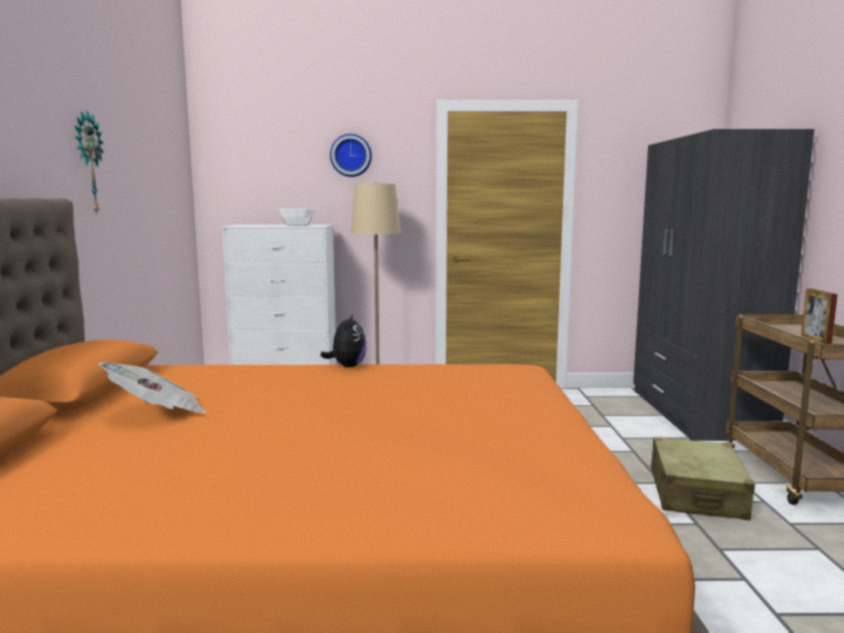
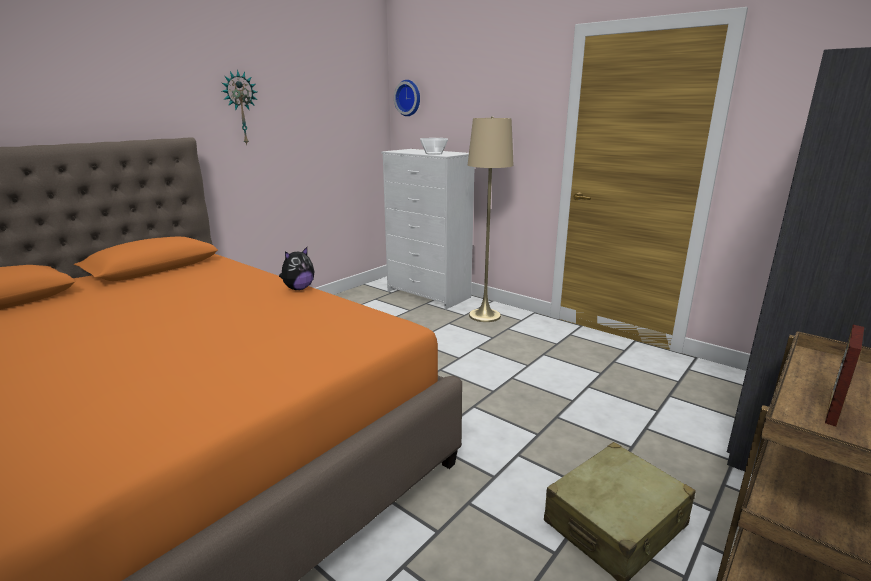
camera: 40 degrees right, 10 degrees up
newspaper [98,362,207,413] -> none
wall clock [330,134,372,177] -> wall clock moved to [394,80,420,116]

